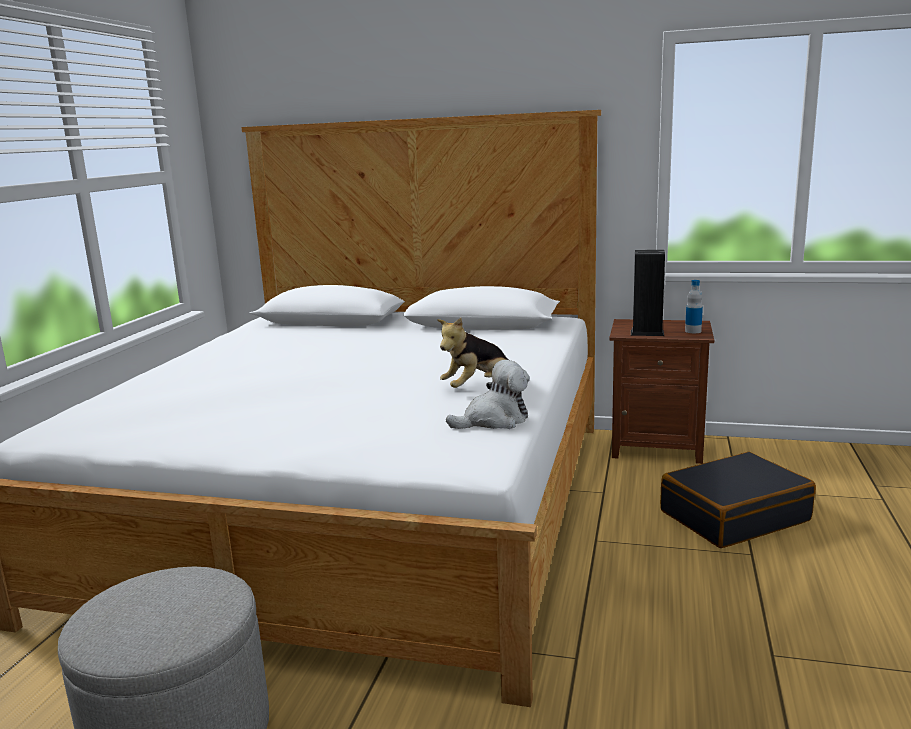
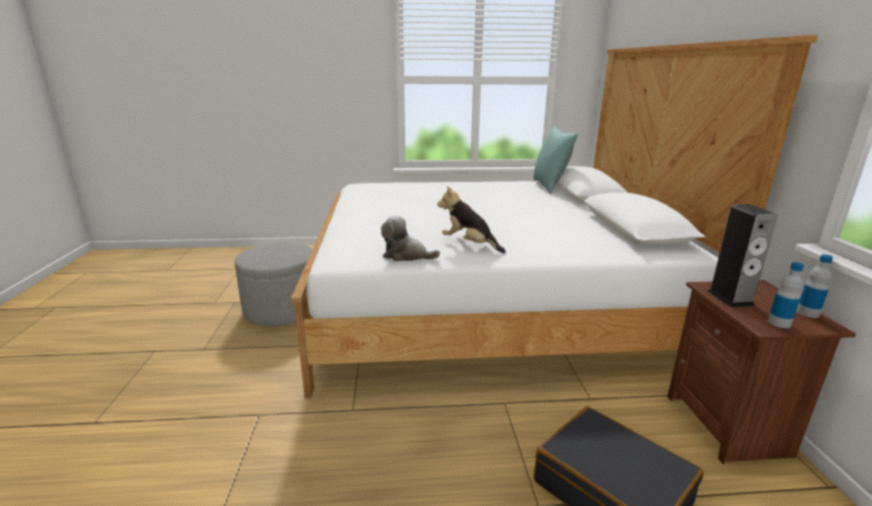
camera: 70 degrees right, 5 degrees up
plush toy [446,360,530,429] -> plush toy turned 150 degrees clockwise [381,215,440,262]
none -> turquoise pillow [533,125,578,194]
none -> bottle [796,254,833,318]

